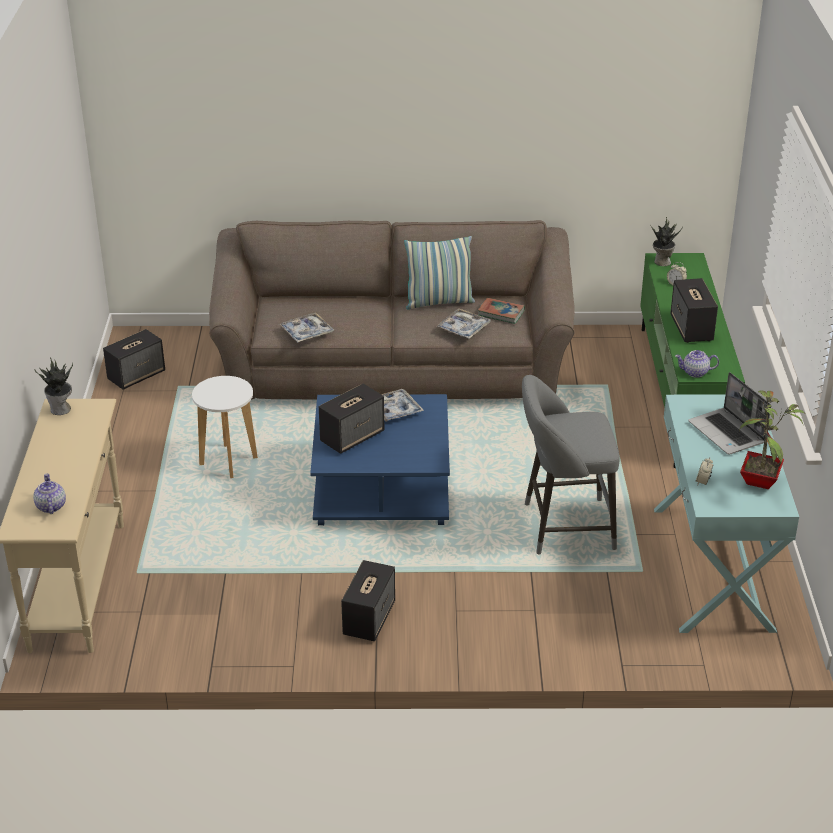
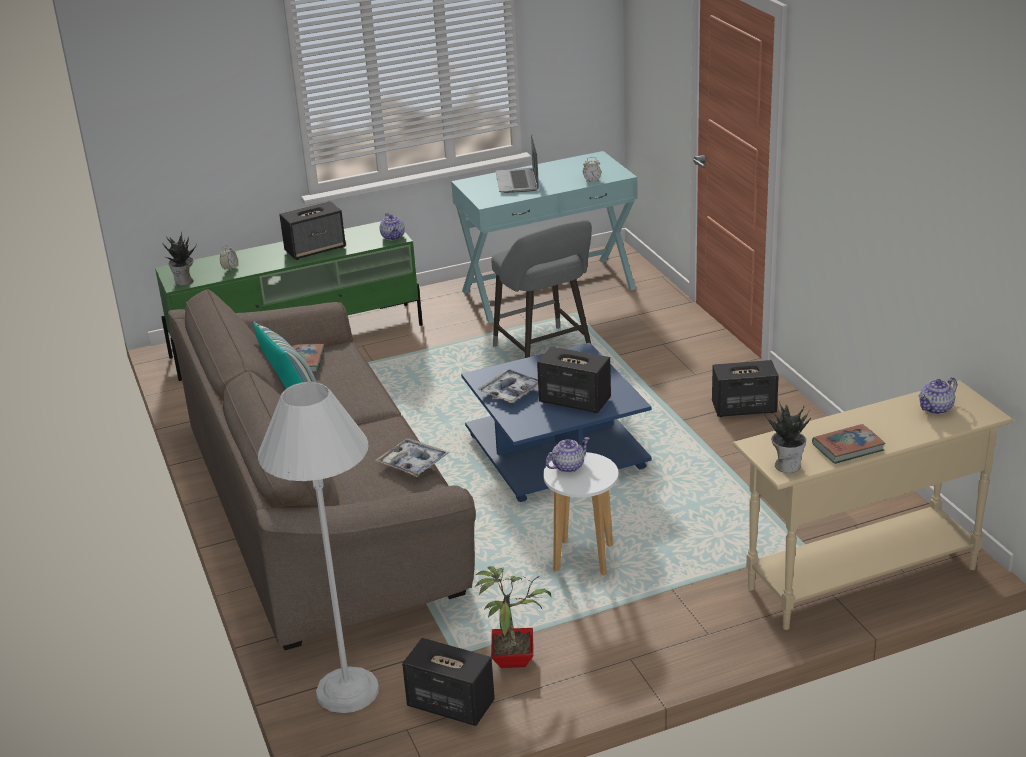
camera: 110 degrees left, 5 degrees down
tray [436,308,491,339] -> none
laptop [688,372,771,455] -> laptop turned 135 degrees clockwise [496,134,539,193]
potted plant [739,390,806,489] -> potted plant moved to [475,566,551,668]
none -> white floor lamp [258,382,379,713]
none -> teapot [546,437,590,473]
none -> book [812,424,886,464]

